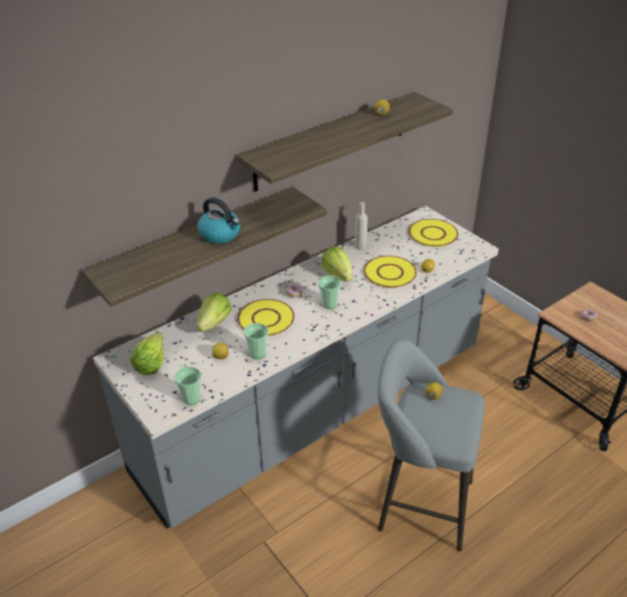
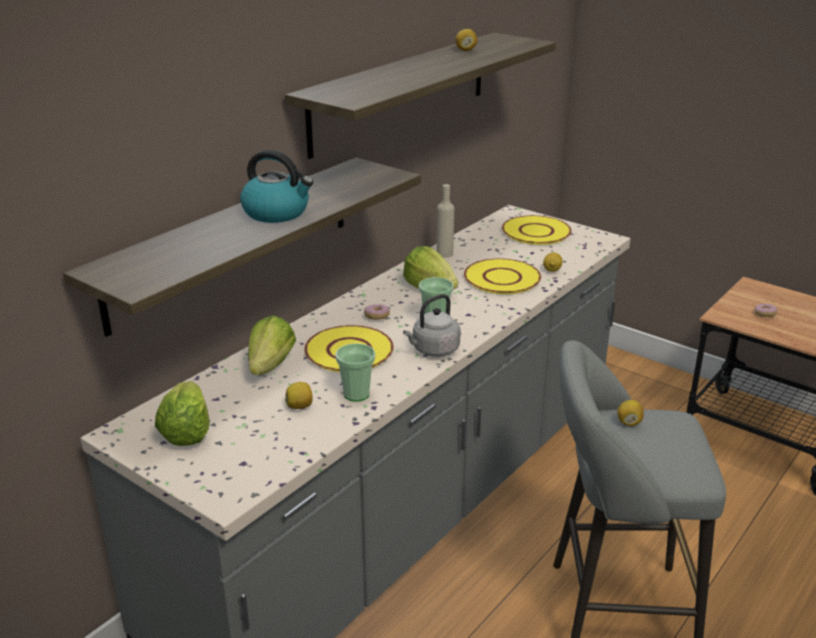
camera: 15 degrees left, 10 degrees down
cup [174,367,202,405] -> none
none -> grey kettle [403,294,461,357]

